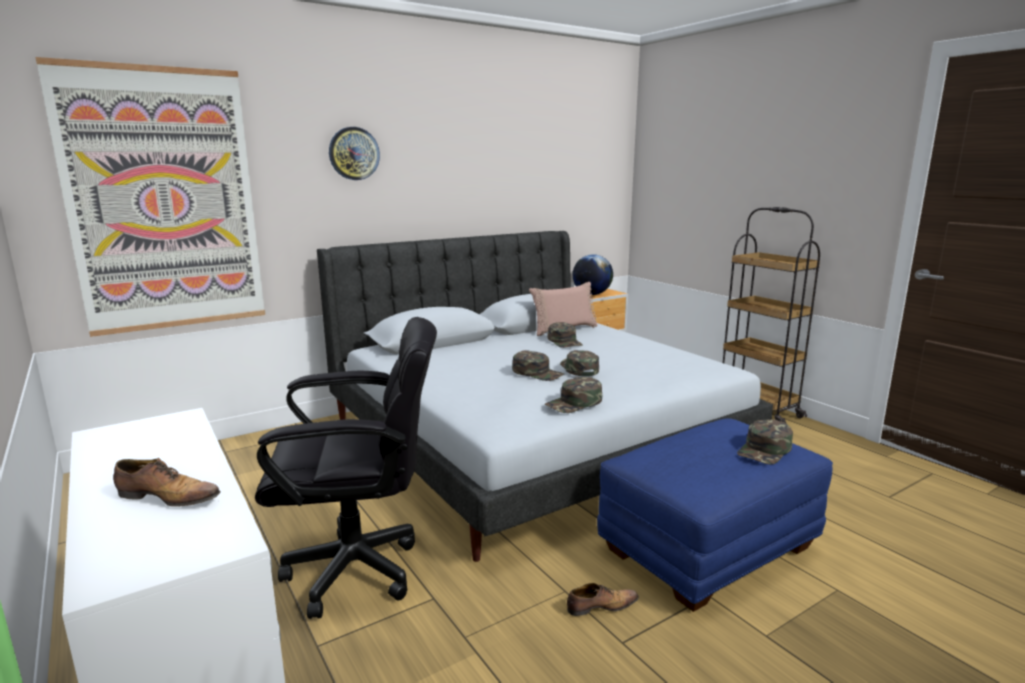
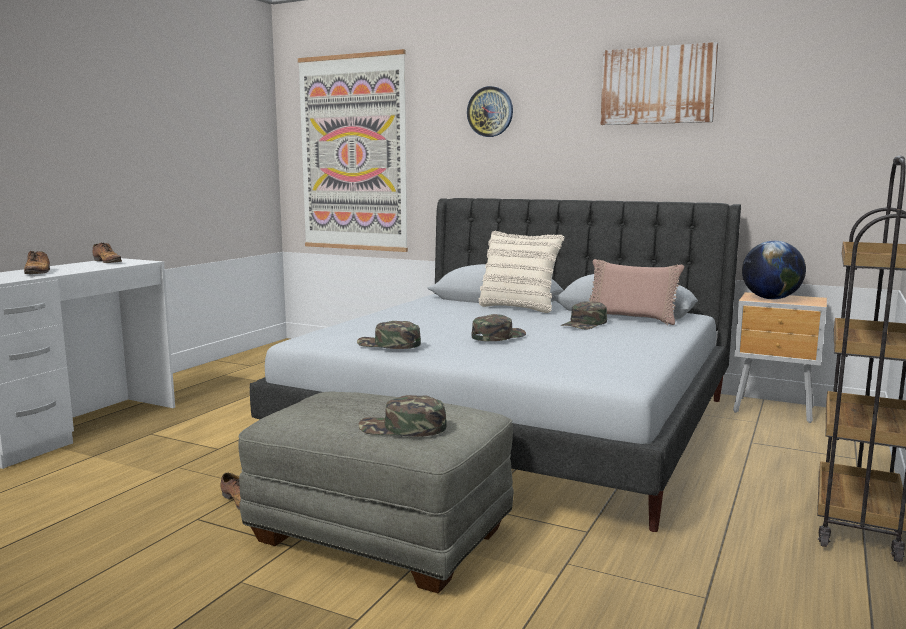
camera: 60 degrees right, 5 degrees down
black office chair [255,317,437,619] -> none
green cap [512,350,564,381] -> none
blue ottoman [597,418,833,612] -> grey ottoman [238,392,514,593]
none -> shoe [93,243,122,263]
none -> beige pillow [479,230,564,313]
none -> picture [601,42,718,125]

